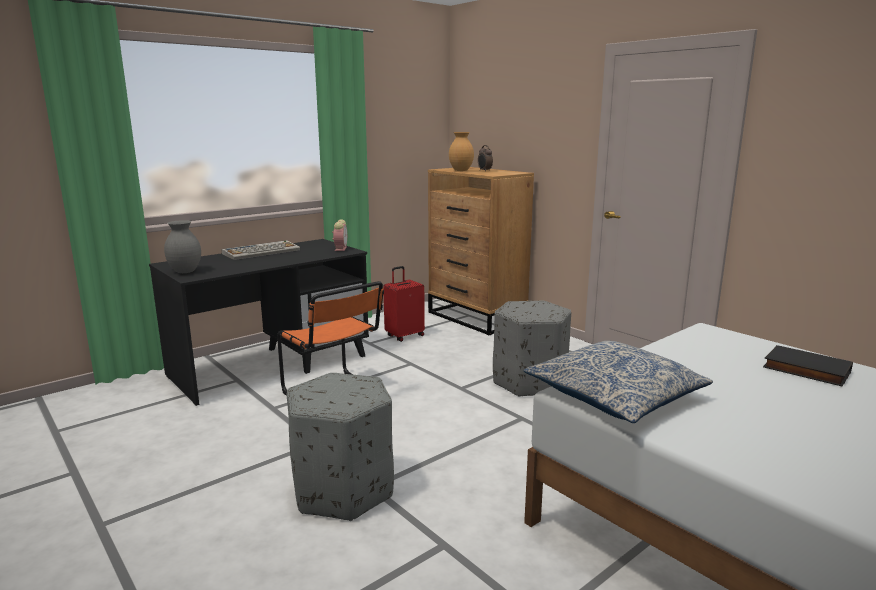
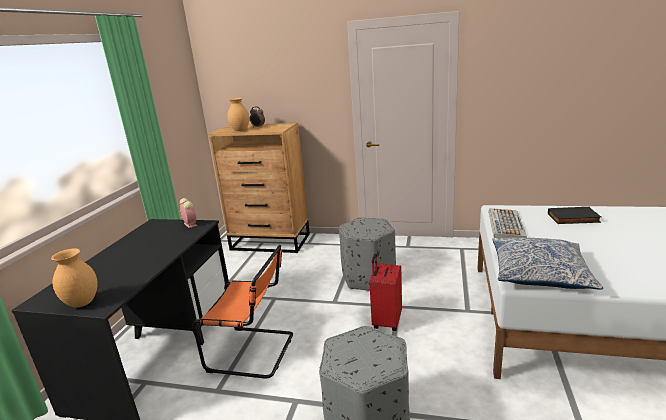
camera: 35 degrees left, 5 degrees up
grey vase [164,220,201,273] -> brown vase [51,249,98,308]
keyboard [222,240,300,260] -> keyboard moved to [489,208,527,238]
red suitcase [383,266,425,342] -> red suitcase moved to [369,254,402,331]

